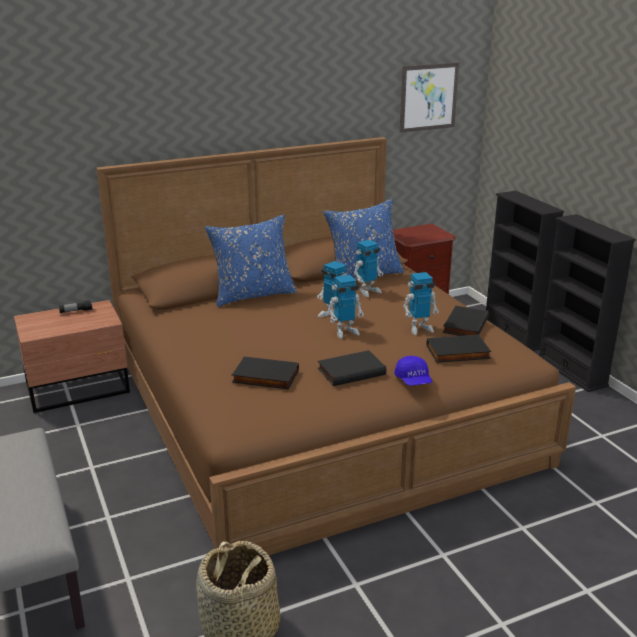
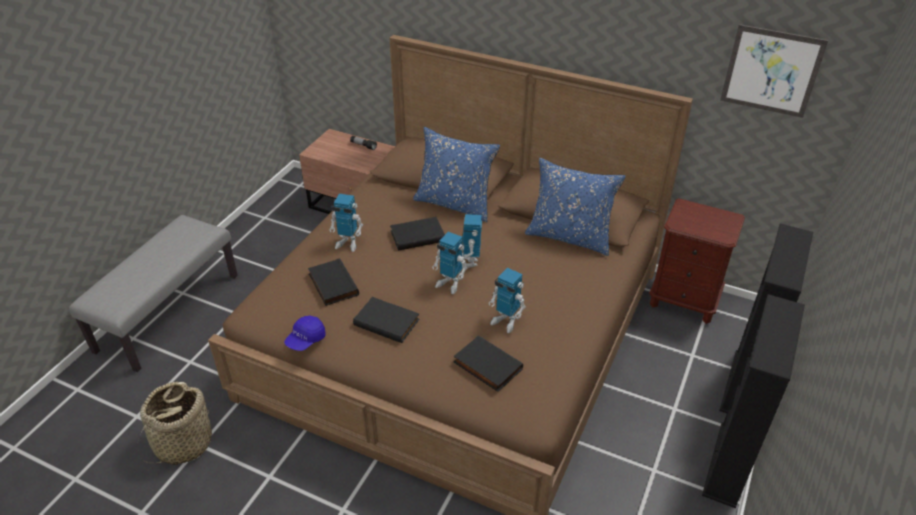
camera: 50 degrees right, 15 degrees up
toy robot [354,240,383,297] -> toy robot moved to [329,194,363,252]
blue cap [394,356,432,386] -> blue cap moved to [284,316,326,351]
black book [443,306,489,336] -> black book moved to [390,217,445,251]

